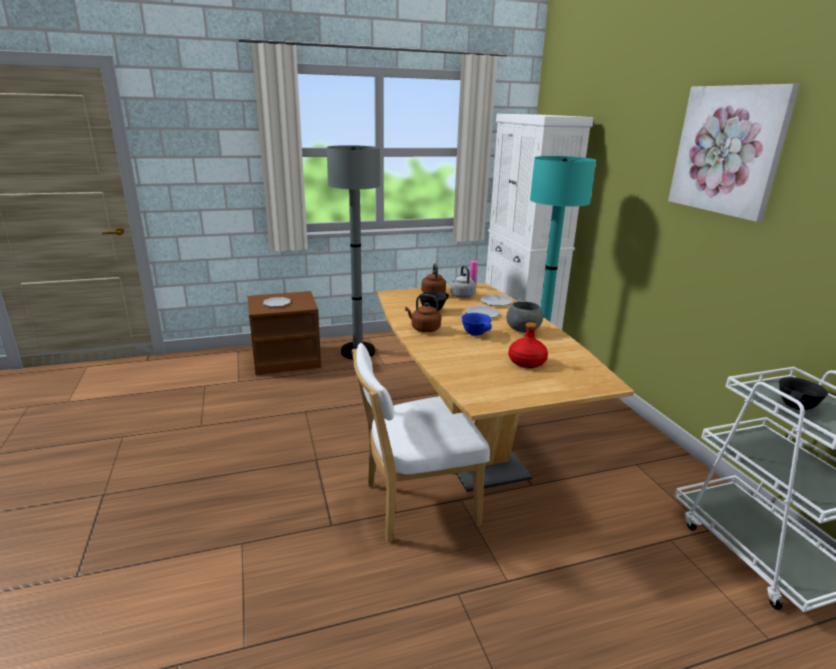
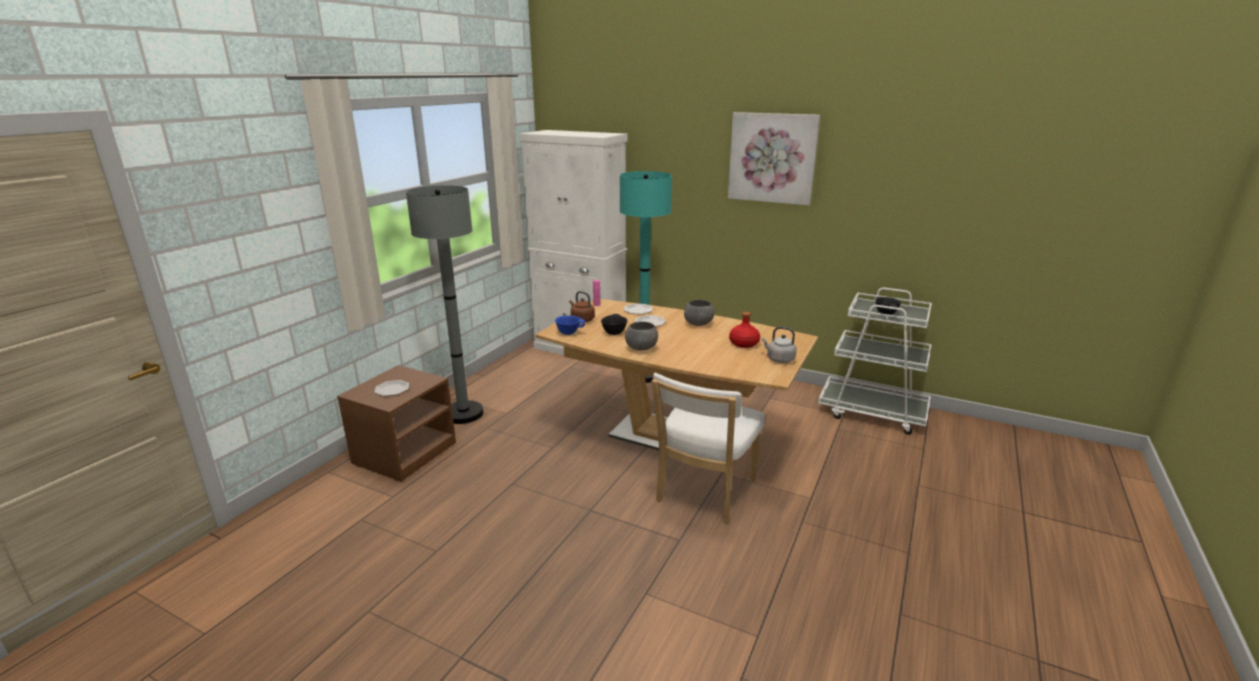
camera: 45 degrees left, 0 degrees up
brown kettle [405,294,441,332] -> grey bowl [625,322,658,351]
grey kettle [451,265,476,298] -> grey kettle moved to [762,327,797,363]
blue bowl [461,313,492,336] -> blue bowl moved to [555,315,586,335]

